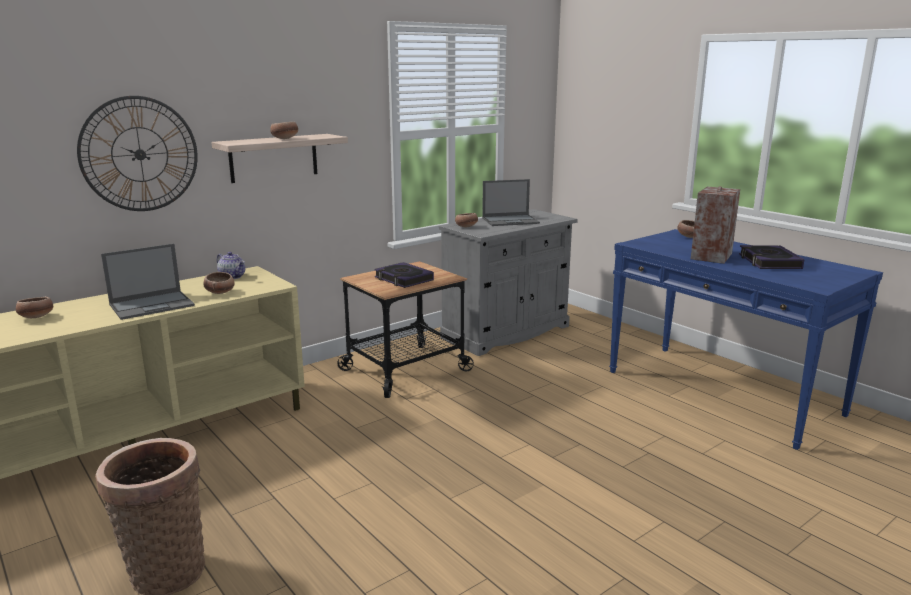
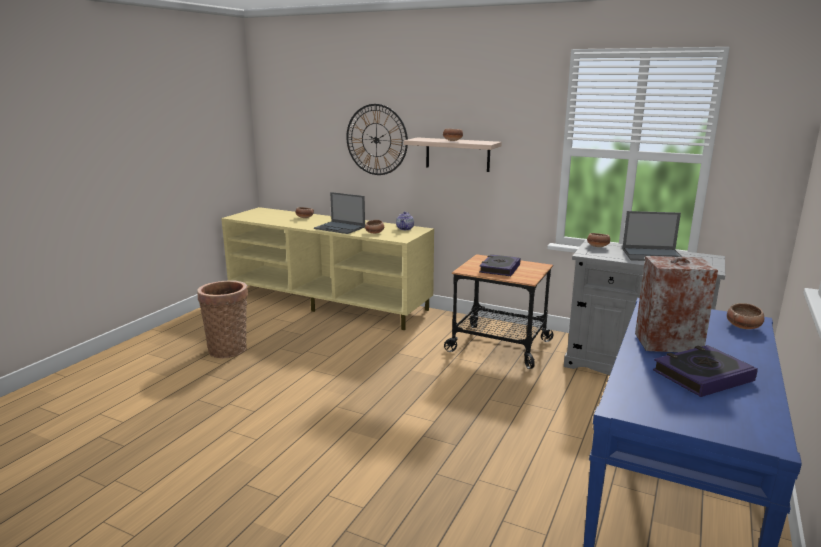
camera: 65 degrees right, 0 degrees up
laptop [482,179,540,226] -> laptop turned 45 degrees counterclockwise [622,211,682,261]

